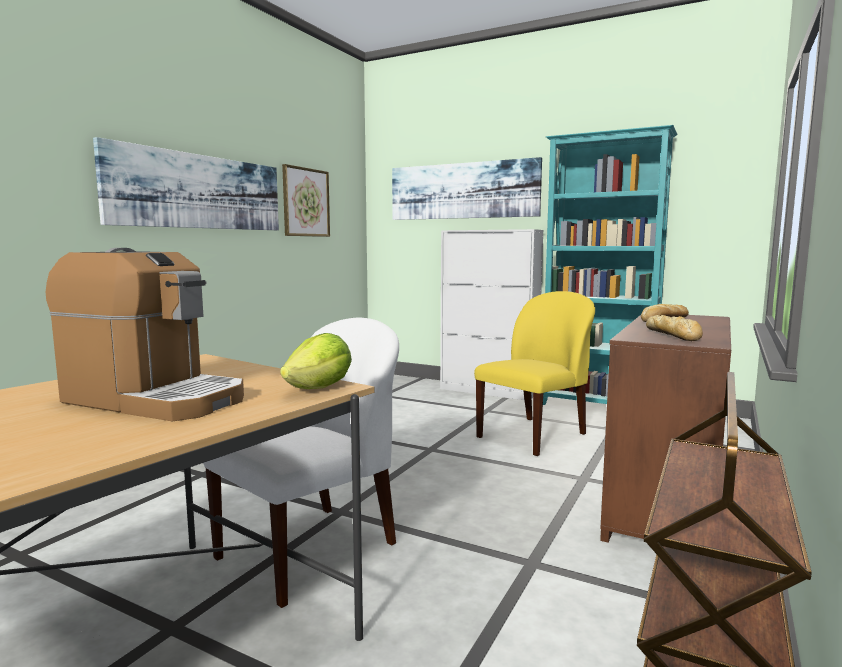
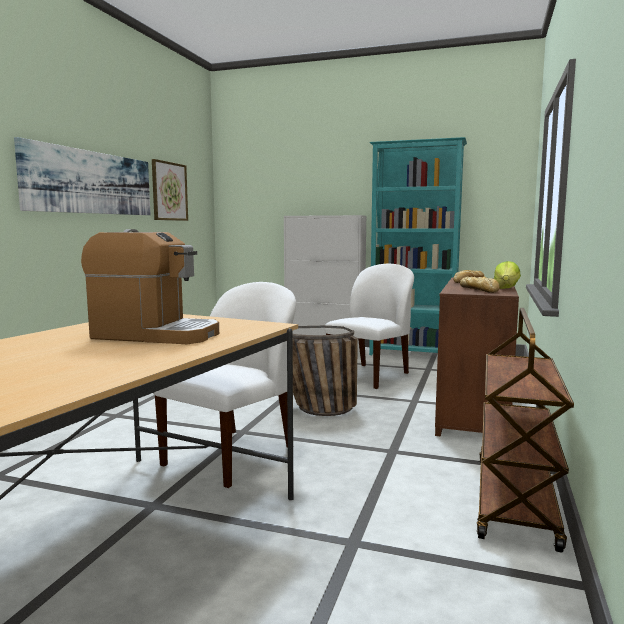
camera: 10 degrees left, 0 degrees up
lettuce [280,333,352,389] -> lettuce moved to [494,261,521,289]
picture [392,157,542,220] -> none
yellow chair [474,291,595,456] -> white chair [325,264,414,389]
none -> basket [293,326,358,416]

